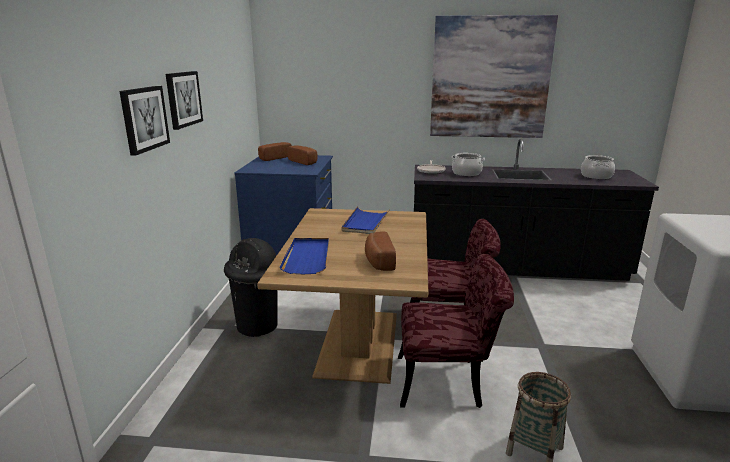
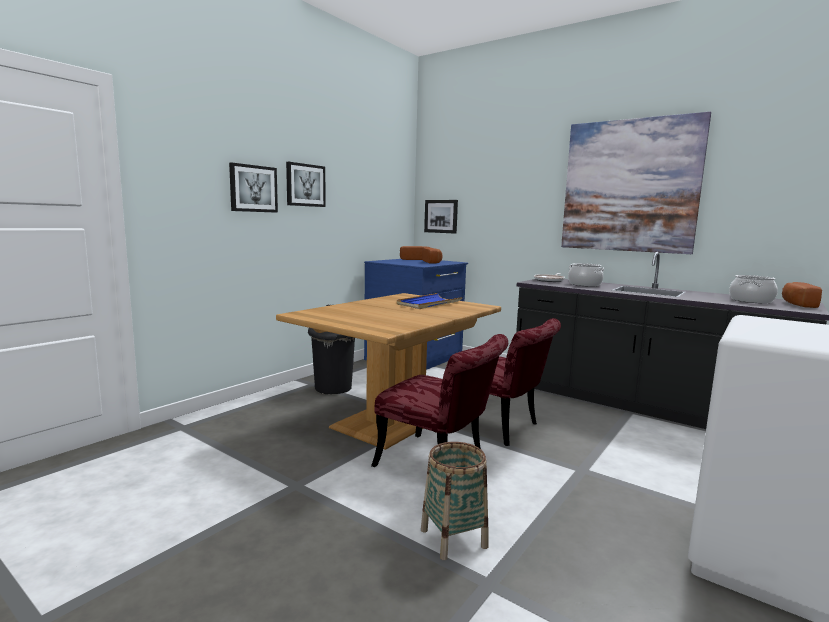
camera: 30 degrees right, 10 degrees down
blue tray [280,238,329,274] -> none
bread [365,232,396,271] -> bread moved to [782,282,822,308]
none -> picture [424,200,458,234]

